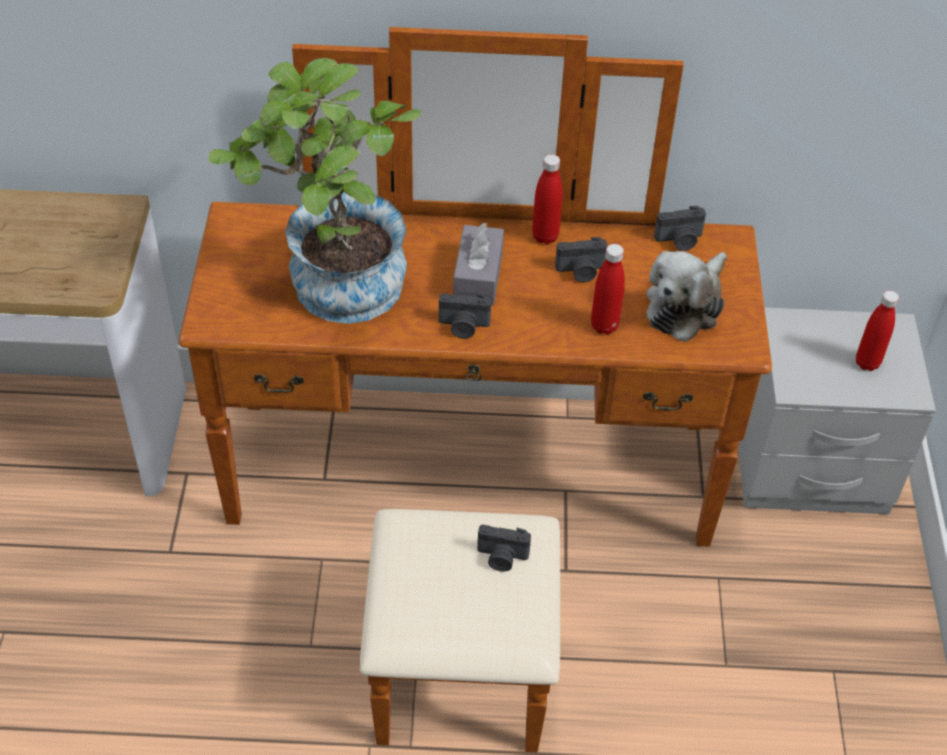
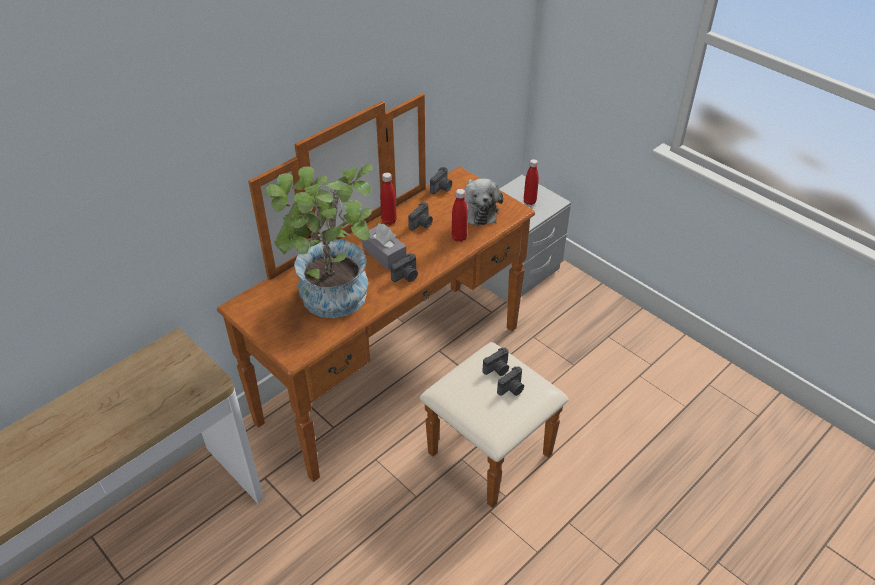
camera: 45 degrees left, 5 degrees down
none -> camera [497,366,524,396]

